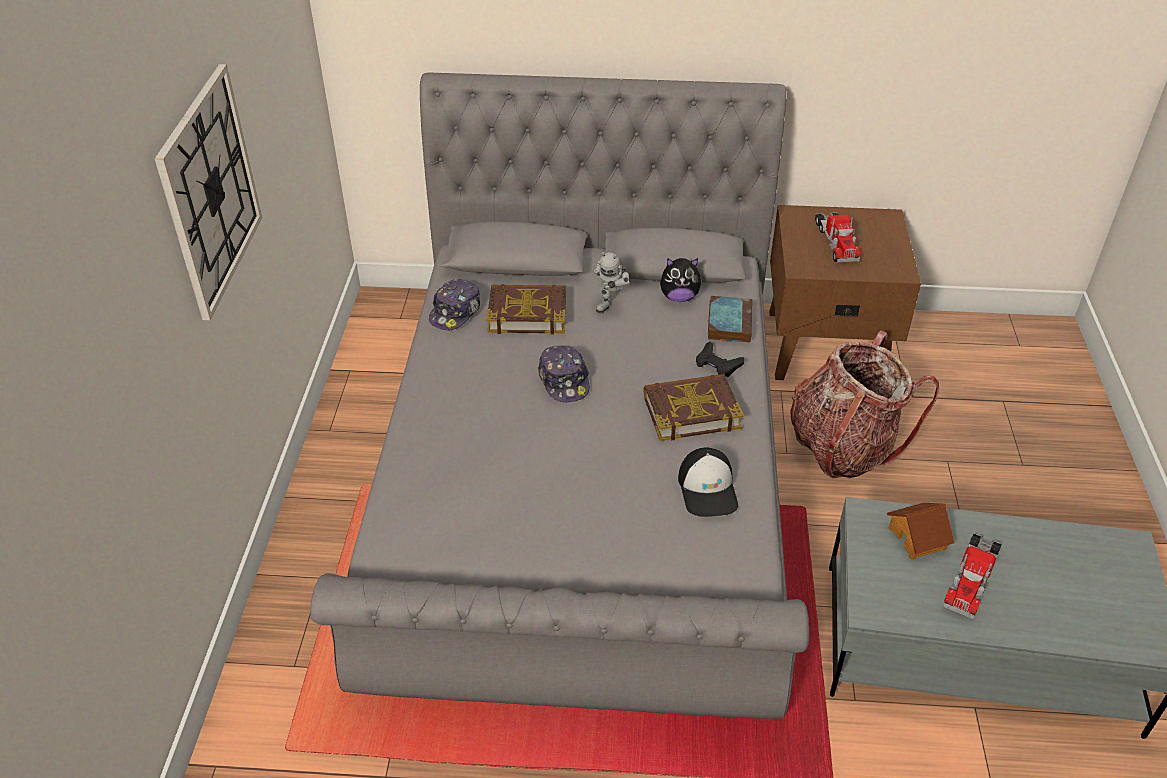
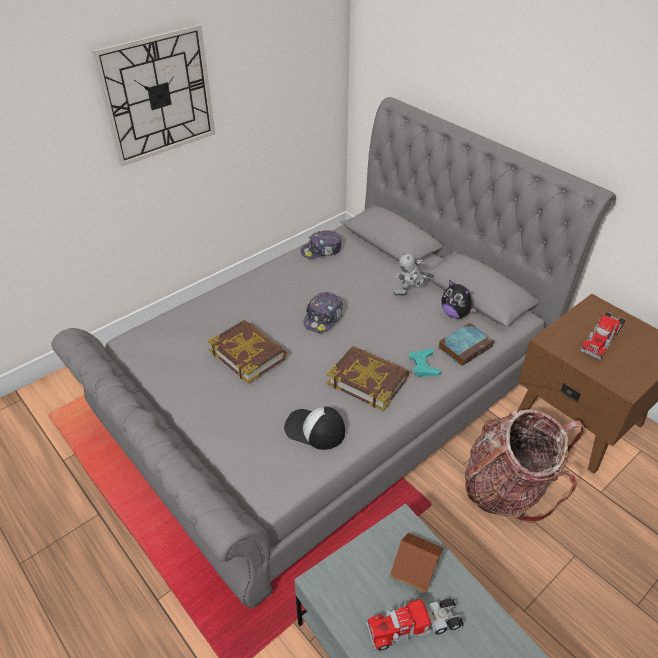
camera: 45 degrees right, 0 degrees up
book [486,284,566,335] -> book moved to [208,320,287,384]
cap [678,447,739,517] -> cap turned 75 degrees clockwise [284,407,345,450]
black game controller [696,341,744,377] -> turquoise game controller [409,348,441,377]

